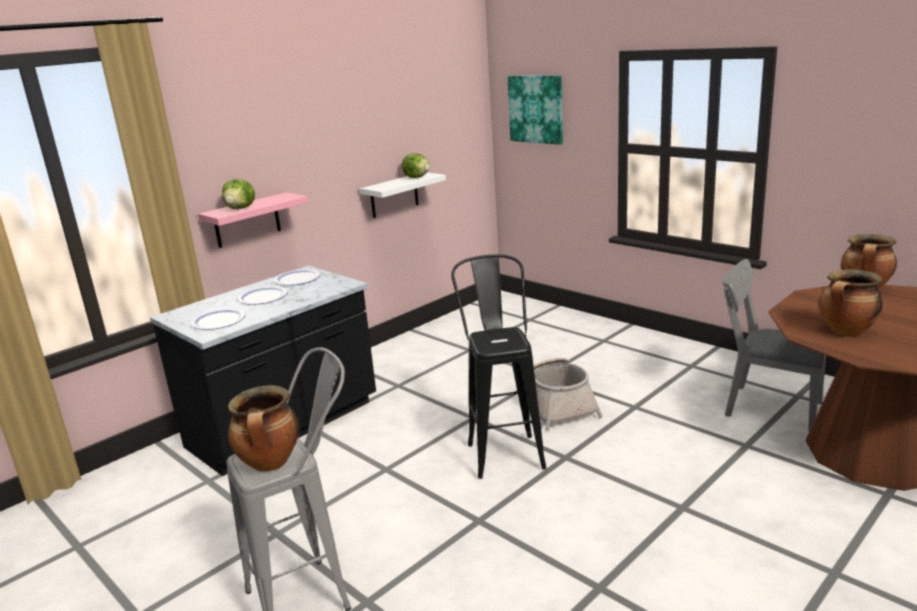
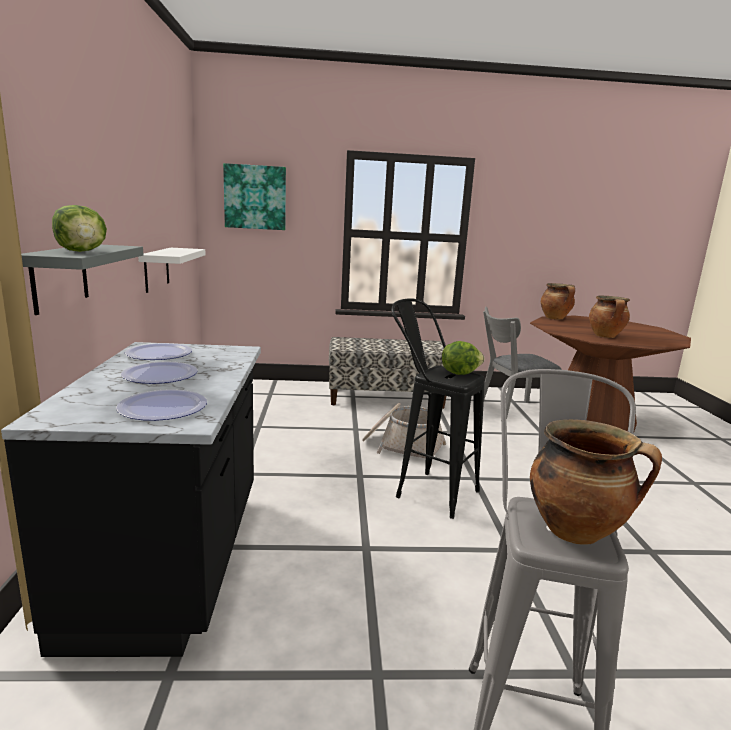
camera: 50 degrees left, 5 degrees down
pink shelf [198,192,308,248] -> grey shelf [21,245,143,315]
lettuce [402,153,430,178] -> lettuce moved to [442,341,484,375]
none -> bench [329,337,450,409]

